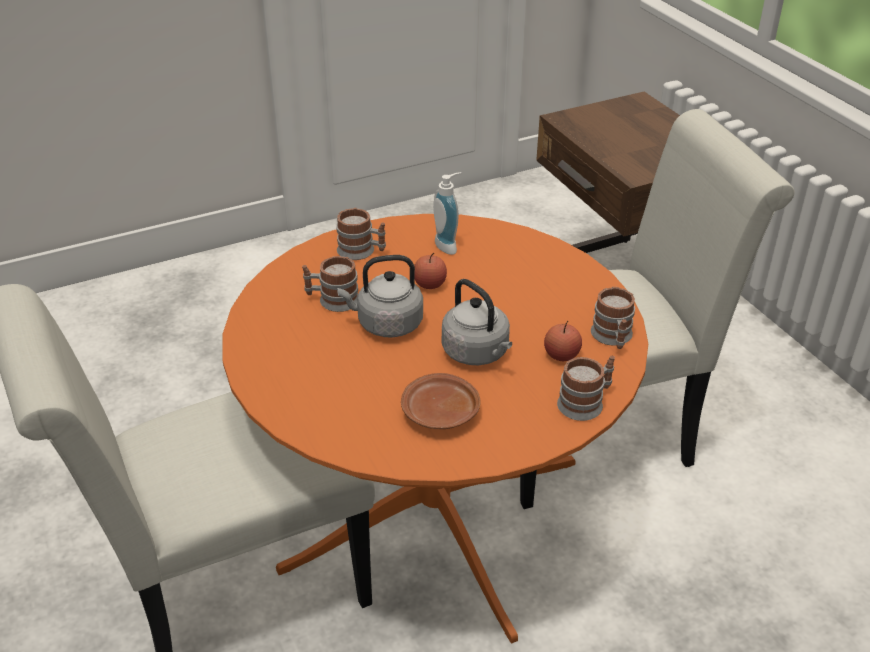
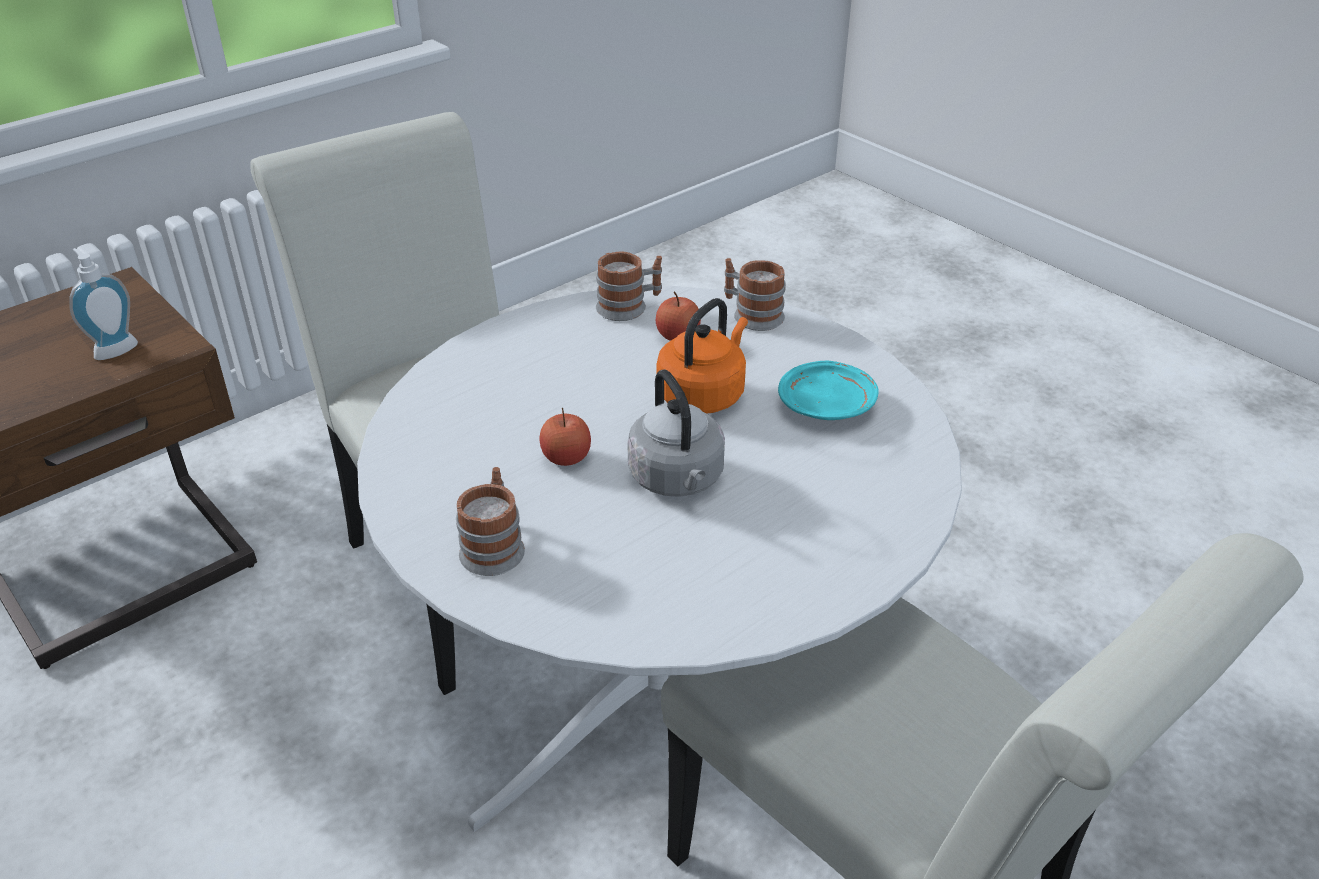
camera: 105 degrees left, 0 degrees up
orange dining table [222,214,648,644] -> white dining table [357,286,962,832]
mug [302,256,359,312] -> none
brown plate [401,373,481,429] -> turquoise plate [778,360,879,420]
soap dispenser [433,172,462,255] -> soap dispenser moved to [69,248,138,360]
grey kettle [442,279,512,365] -> orange kettle [657,298,748,414]

